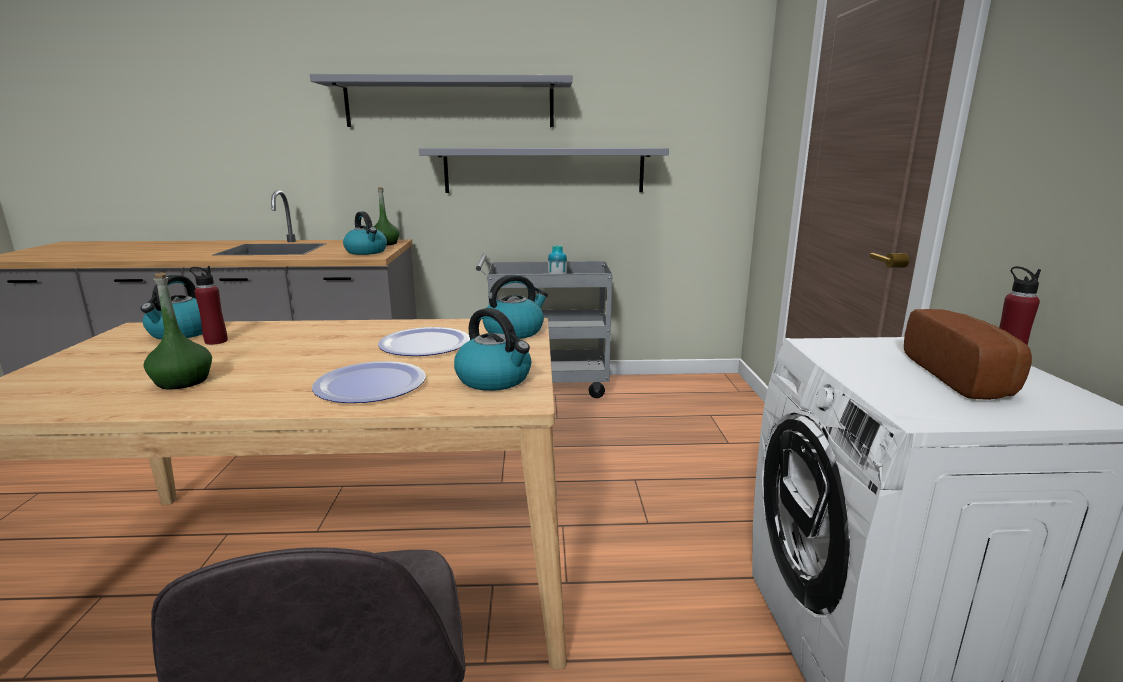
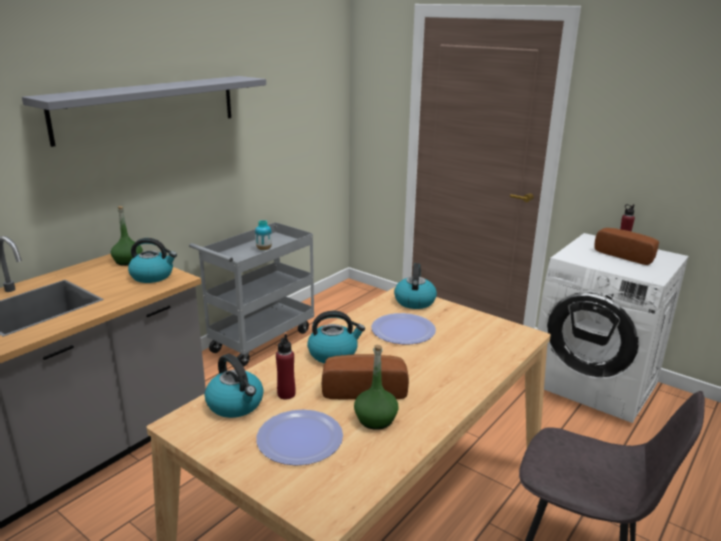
camera: 50 degrees left, 5 degrees up
plate [312,361,426,403] -> plate moved to [256,409,343,466]
grey shelf [419,148,669,193] -> none
kettle [454,308,531,391] -> kettle moved to [307,311,365,363]
none -> bread [322,354,409,399]

